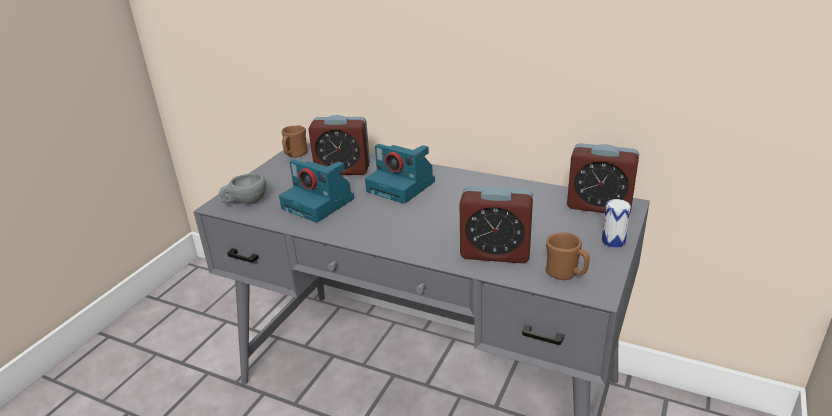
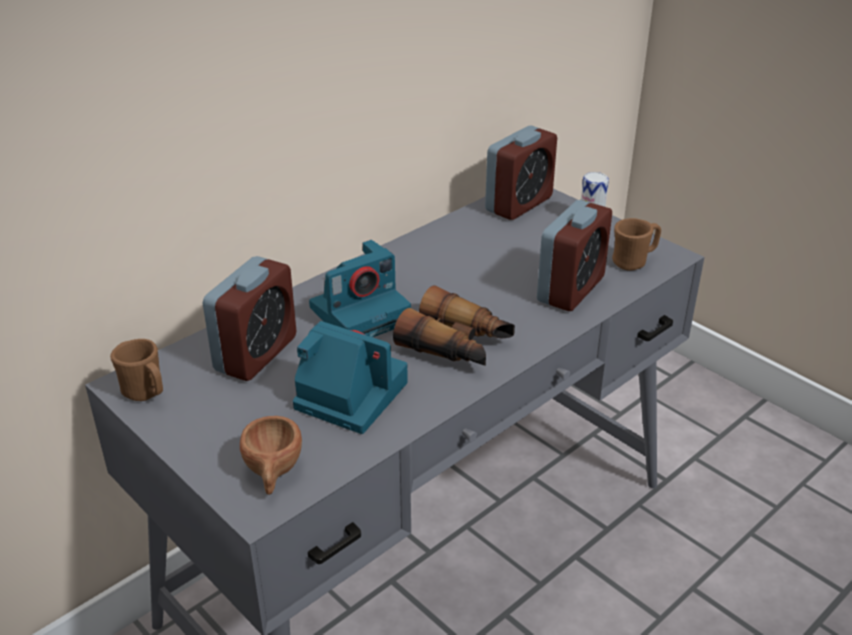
camera: 70 degrees left, 5 degrees up
grey cup [219,173,266,204] -> brown cup [240,416,302,495]
camera [279,159,354,223] -> camera turned 120 degrees counterclockwise [293,321,408,434]
none -> binoculars [393,285,515,366]

